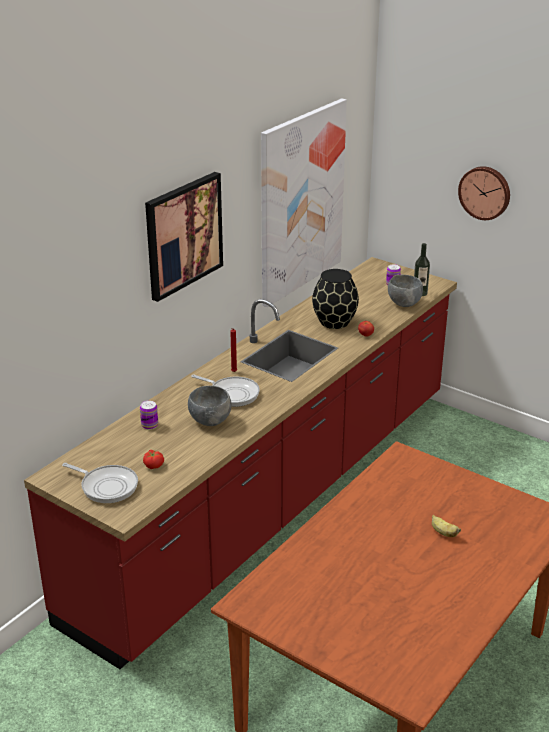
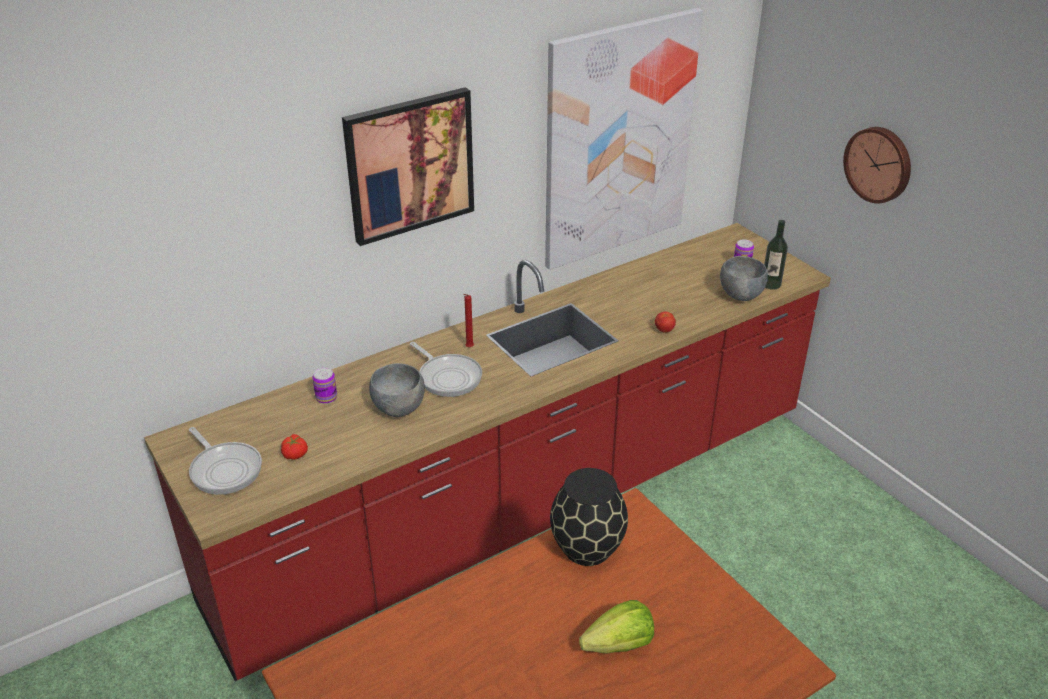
camera: 20 degrees right, 5 degrees up
black vase [312,269,359,329] -> black vase moved to [550,468,628,566]
banana [432,515,461,537] -> lettuce [579,600,654,654]

